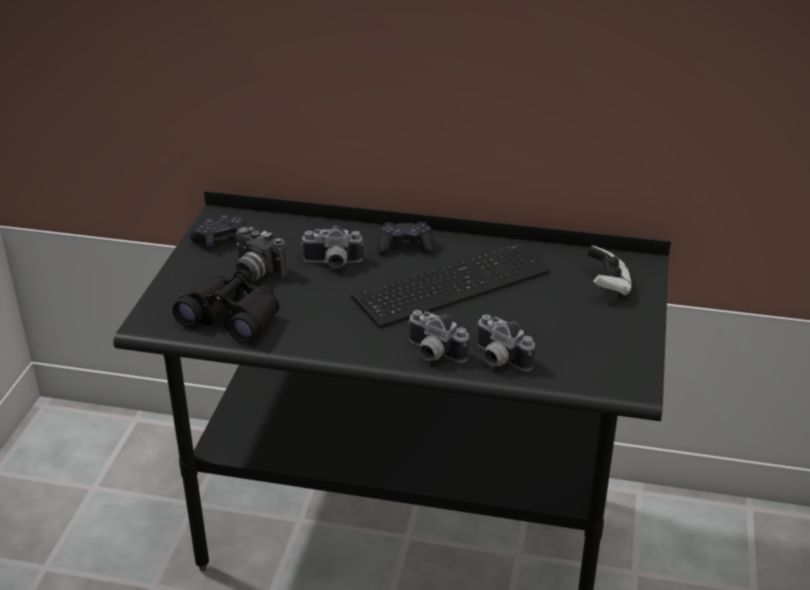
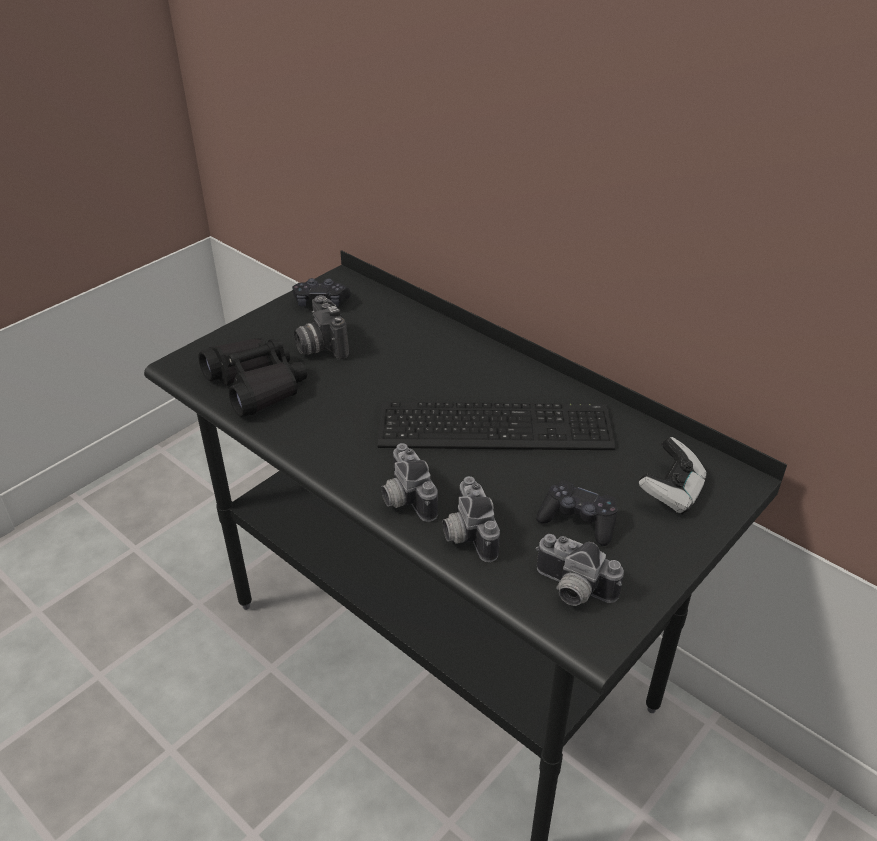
camera: 30 degrees right, 5 degrees up
camera [301,225,364,268] -> camera moved to [536,534,624,606]
black game controller [378,222,434,255] -> black game controller moved to [536,480,618,546]

